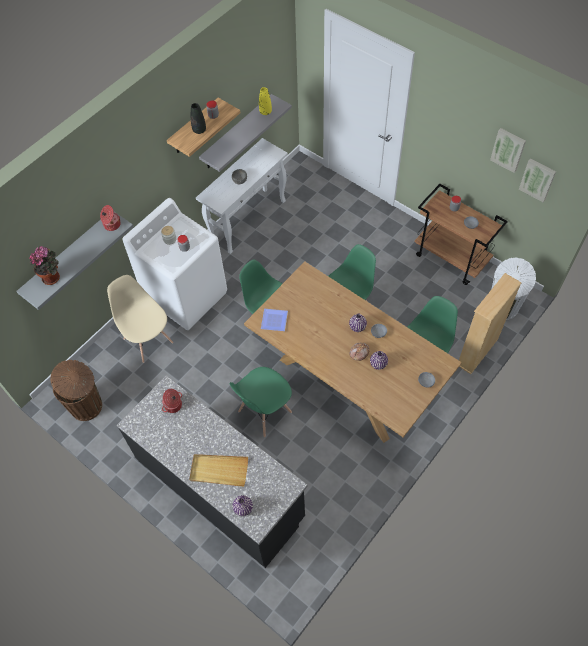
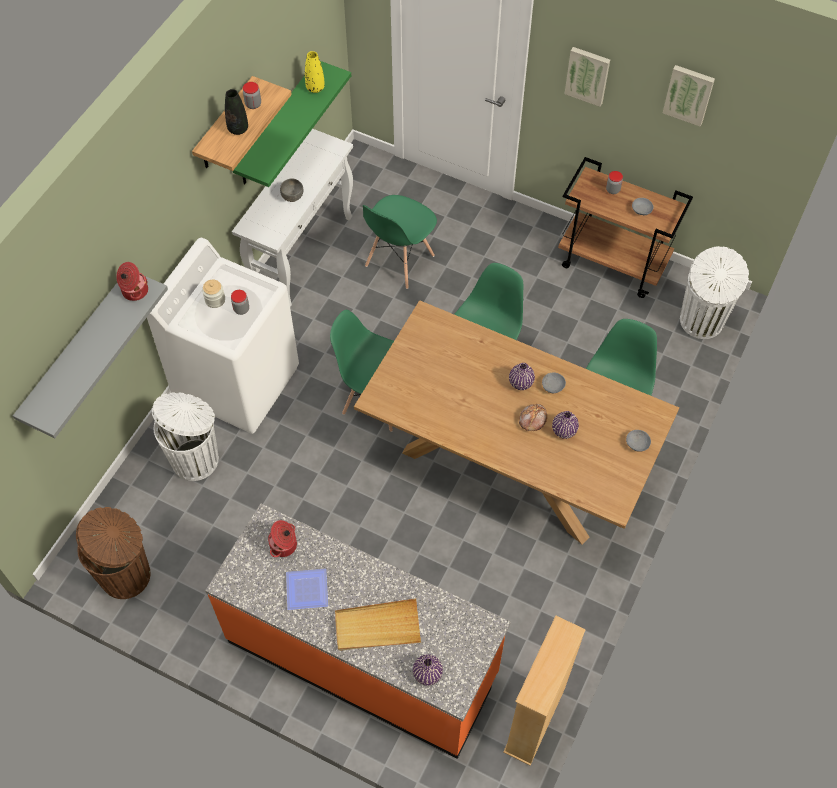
camera: 15 degrees left, 0 degrees up
potted plant [29,246,60,285] -> none
beige chair [107,275,173,363] -> white trash can [152,392,219,481]
black counter [117,376,308,568] -> orange counter [205,503,511,759]
grey shelf [199,94,292,172] -> green shelf [233,61,351,187]
green chair [229,367,292,437] -> green chair moved to [363,195,437,289]
plate [261,309,288,331] -> plate moved to [286,569,328,610]
beige bookcase [459,273,522,374] -> beige bookcase moved to [503,616,586,766]
picture [519,158,556,202] -> picture moved to [565,47,610,107]

